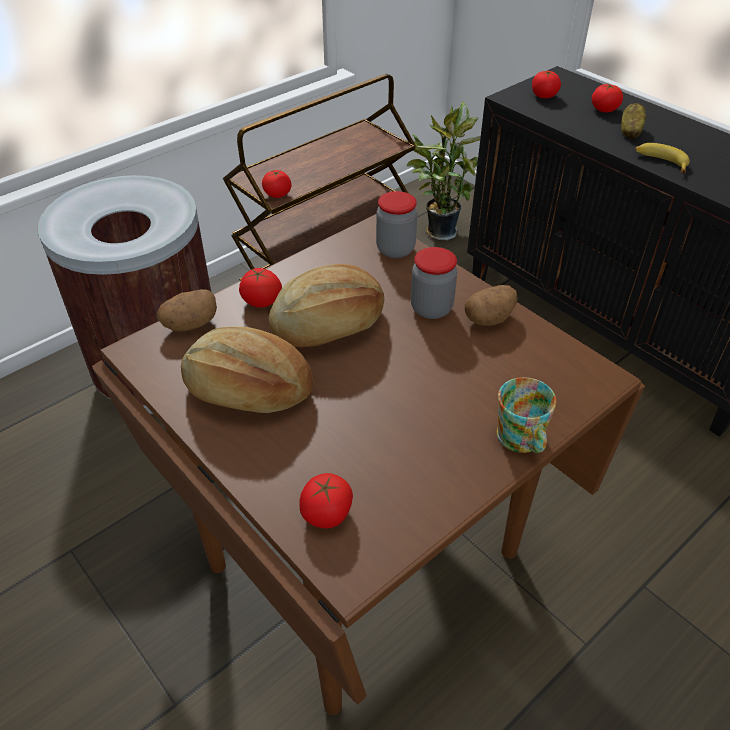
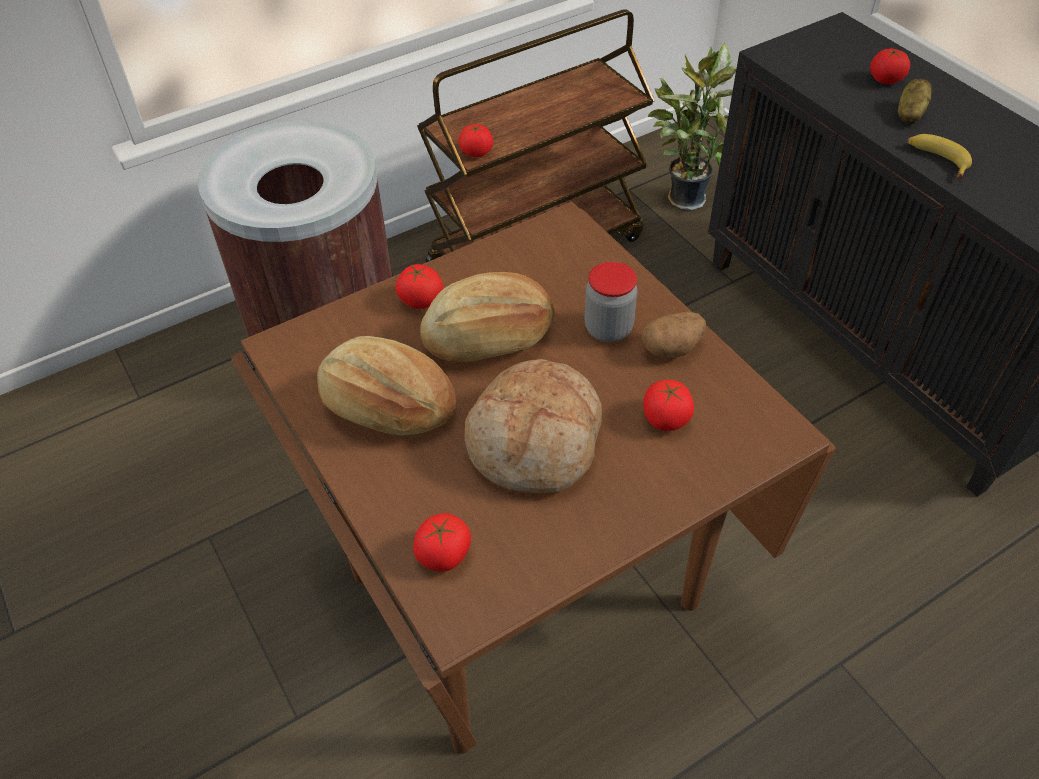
camera: 10 degrees right, 5 degrees up
potato [156,289,217,332] -> none
jar [376,191,417,258] -> none
mug [497,377,556,453] -> none
tomato [532,71,561,98] -> tomato moved to [643,380,694,431]
none -> bread [464,359,602,495]

